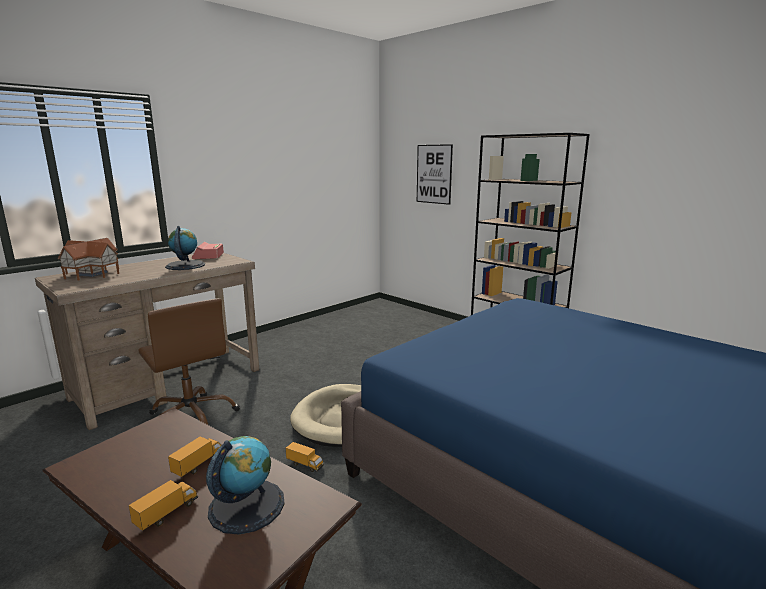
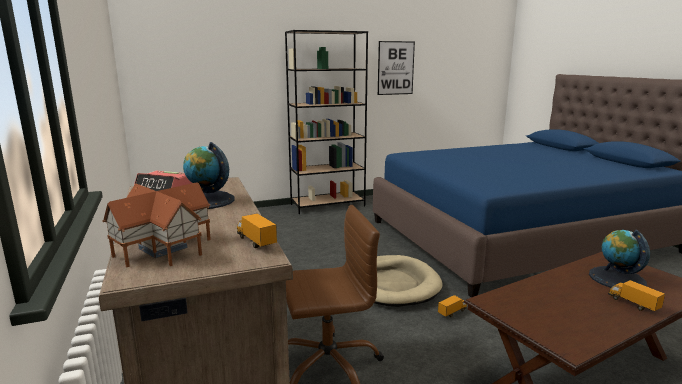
camera: 65 degrees left, 0 degrees up
toy truck [168,436,221,477] -> toy truck moved to [237,213,277,248]
picture [417,144,453,205] -> picture moved to [378,41,415,95]

